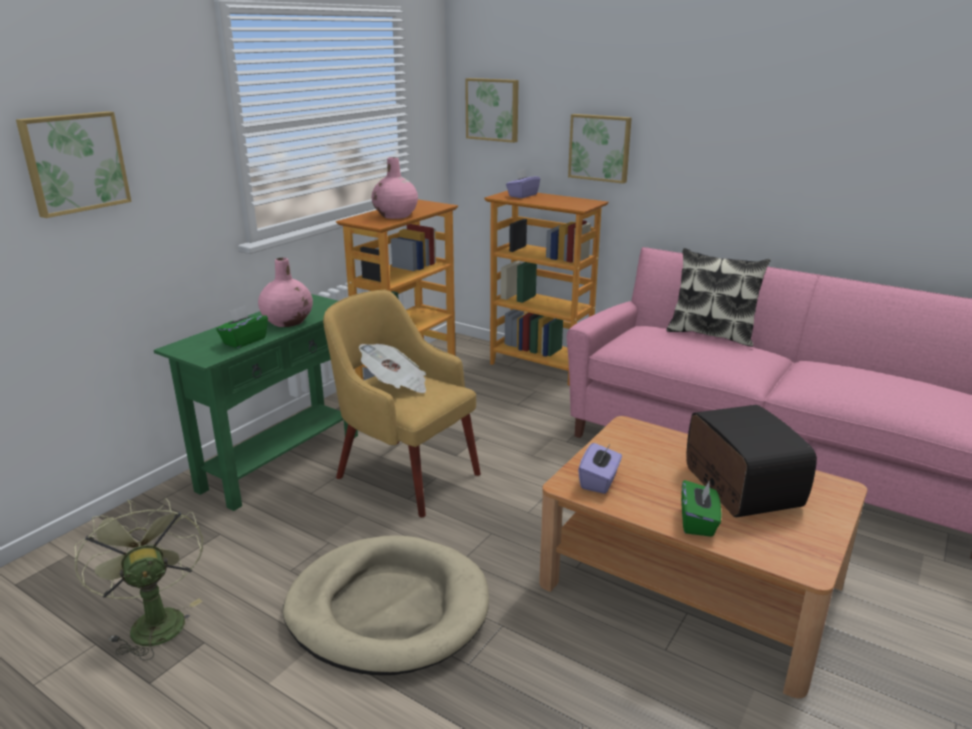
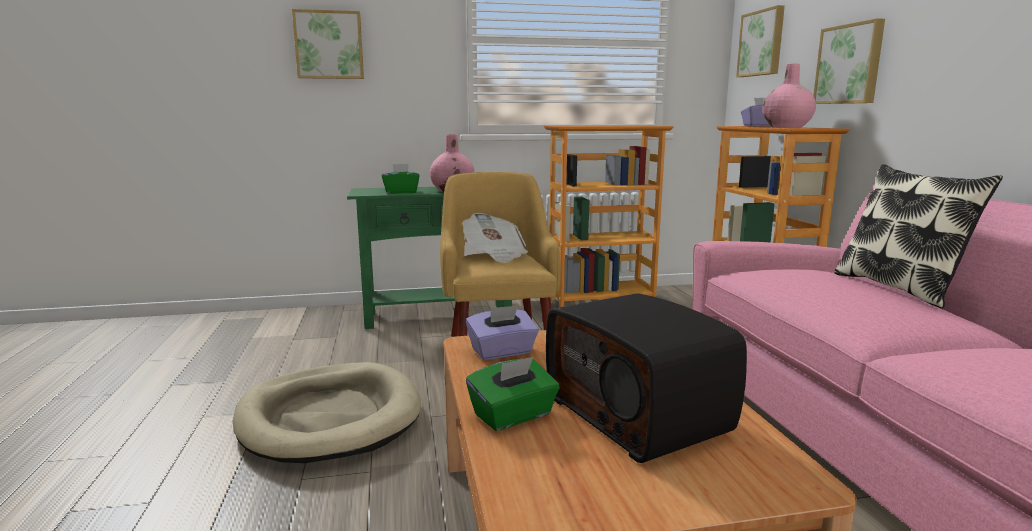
camera: 45 degrees right, 10 degrees down
green fan [74,498,203,661] -> none
pink vase [371,157,418,219] -> pink vase moved to [762,63,816,128]
radio [686,405,817,517] -> radio turned 120 degrees clockwise [546,293,747,463]

